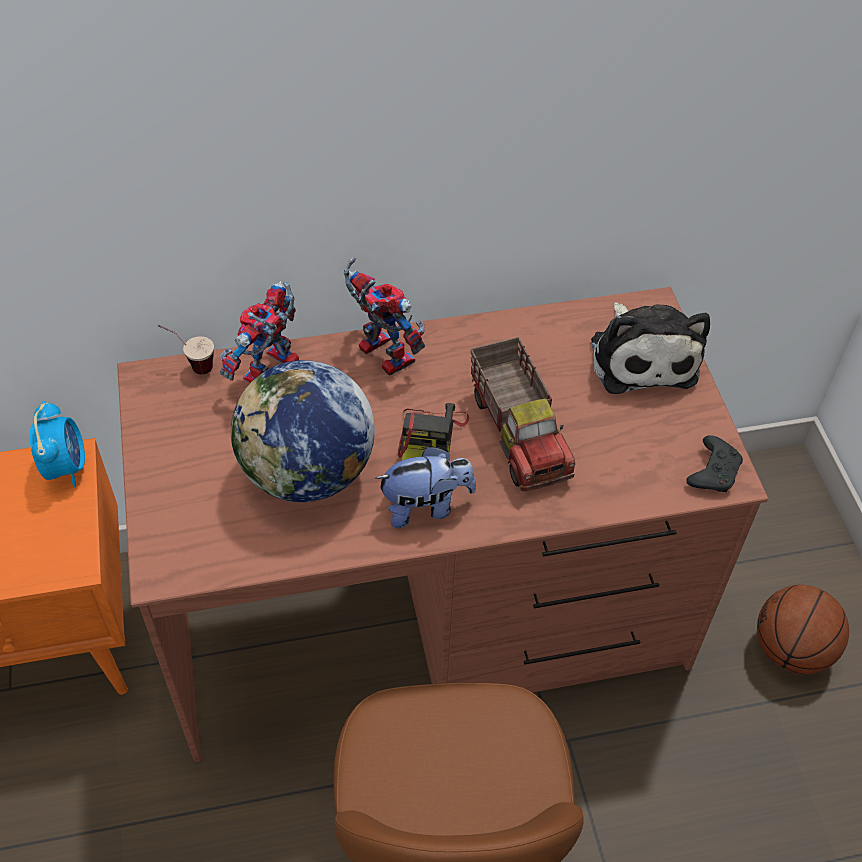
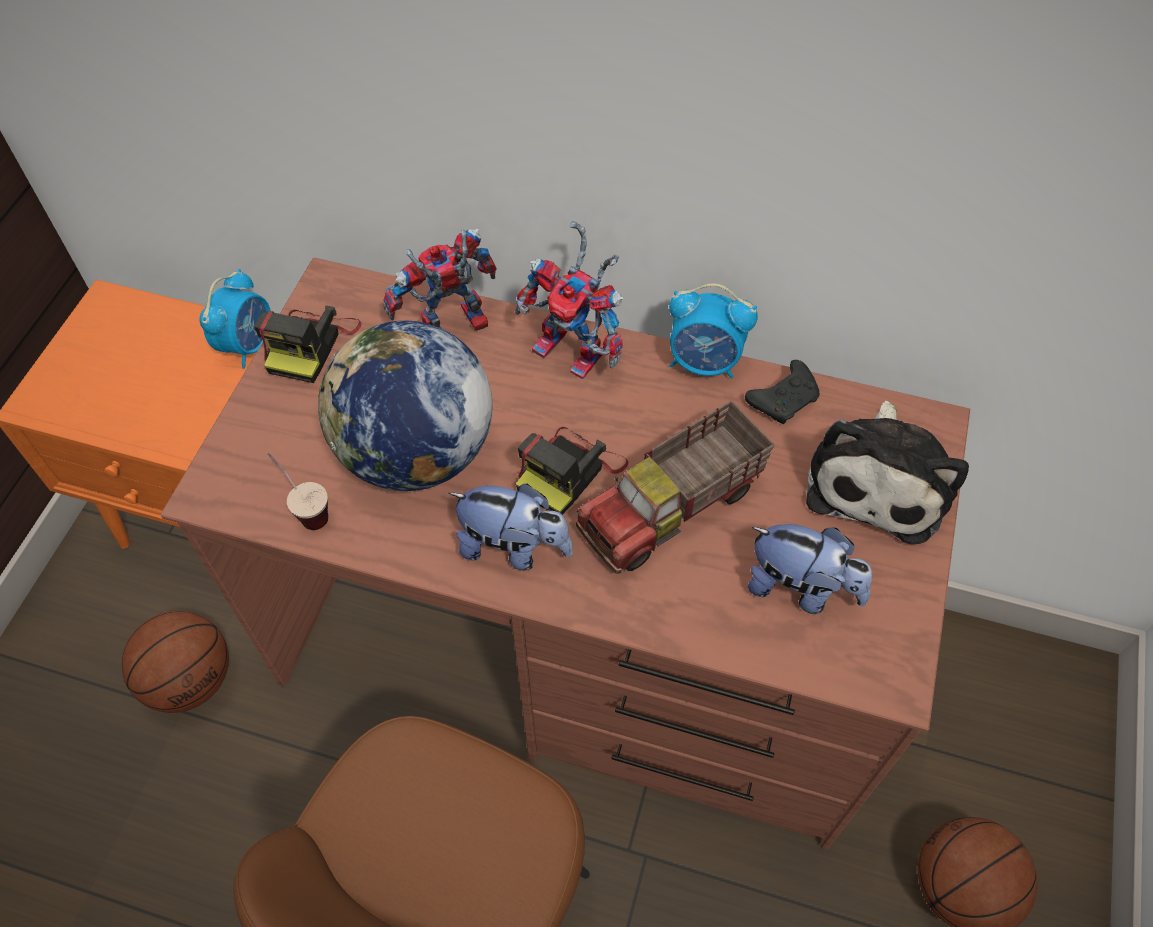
camera: 30 degrees right, 5 degrees up
cup [158,325,214,374] -> cup moved to [267,452,328,530]
toy robot [344,257,425,376] -> toy robot turned 135 degrees clockwise [515,221,624,379]
toy truck [471,337,575,491] -> toy truck turned 45 degrees clockwise [576,401,775,574]
black game controller [686,435,743,492] -> black game controller moved to [745,360,820,424]
none -> basketball [122,611,229,713]
none -> camera [254,305,361,383]
none -> alarm clock [669,283,758,379]
none -> plush toy [748,524,872,614]

